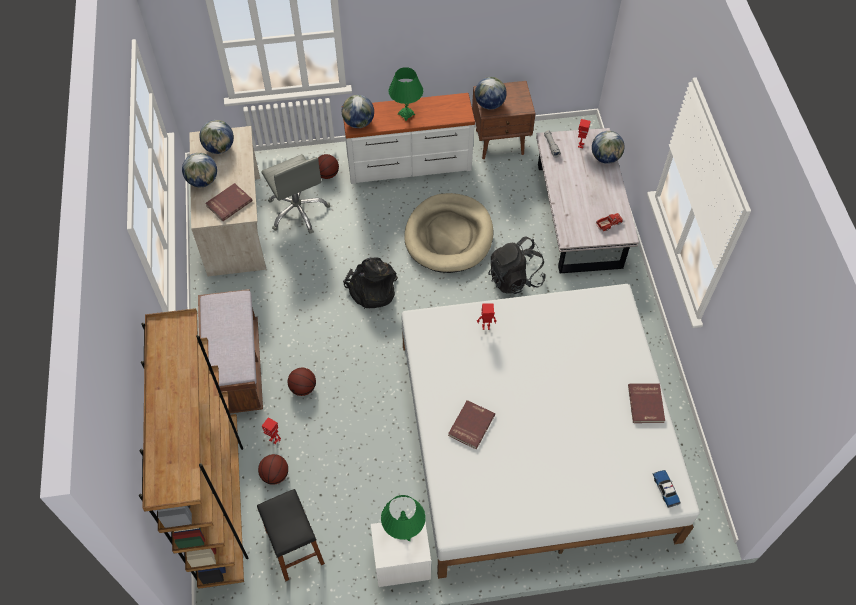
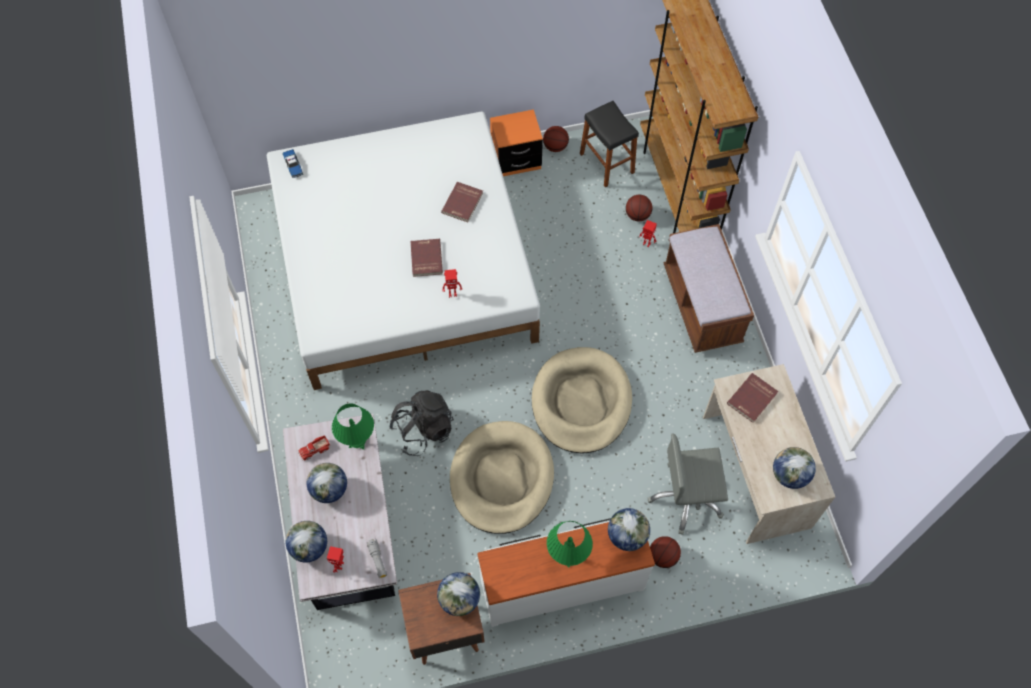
camera: 175 degrees right, 5 degrees up
globe [182,153,217,187] -> globe moved to [306,463,347,503]
grey office chair [261,154,330,234] -> grey office chair turned 60 degrees counterclockwise [648,433,728,535]
basketball [288,368,316,396] -> basketball moved to [543,126,569,152]
black backpack [343,257,398,309] -> beige dog bed [532,347,632,453]
white nightstand [371,523,431,587] -> orange nightstand [490,109,543,176]
green table lamp [381,495,426,541] -> green table lamp moved to [332,403,374,449]
red book [628,383,665,423] -> red book moved to [410,239,443,277]

